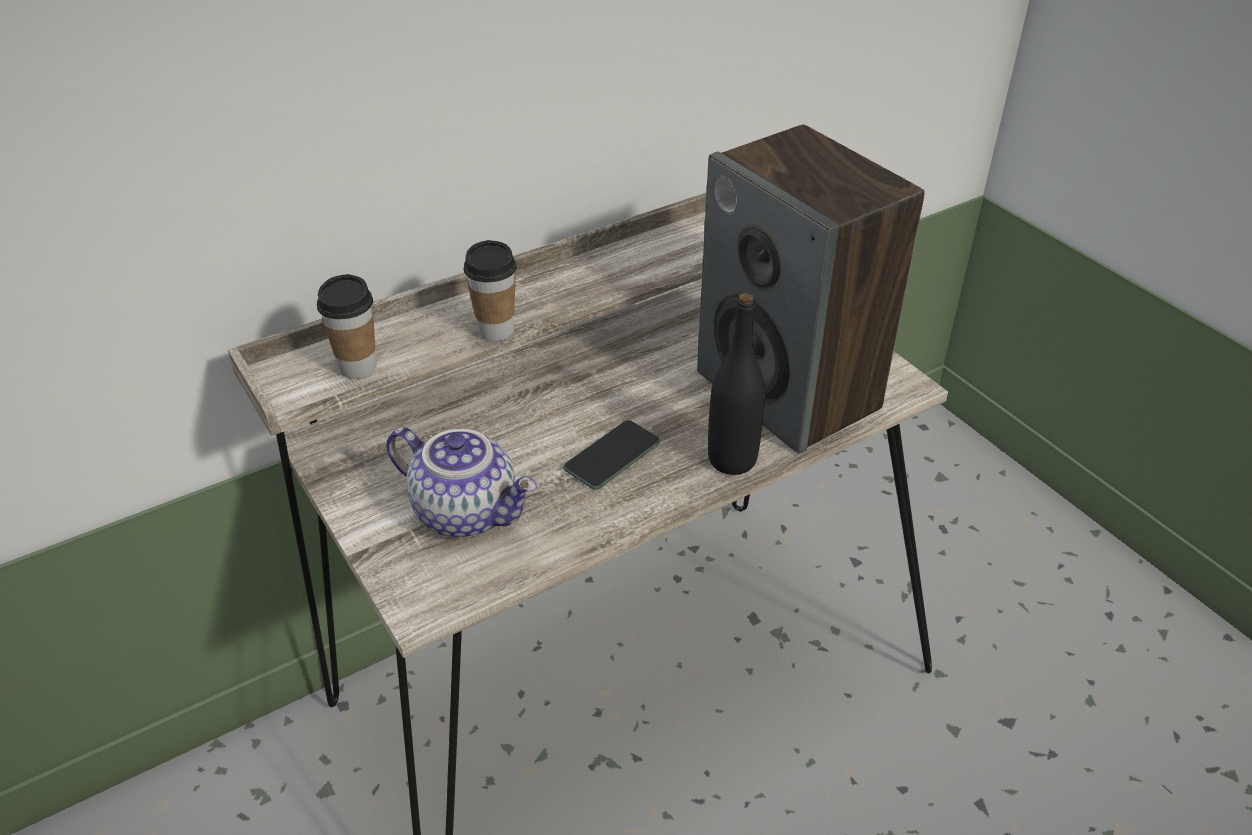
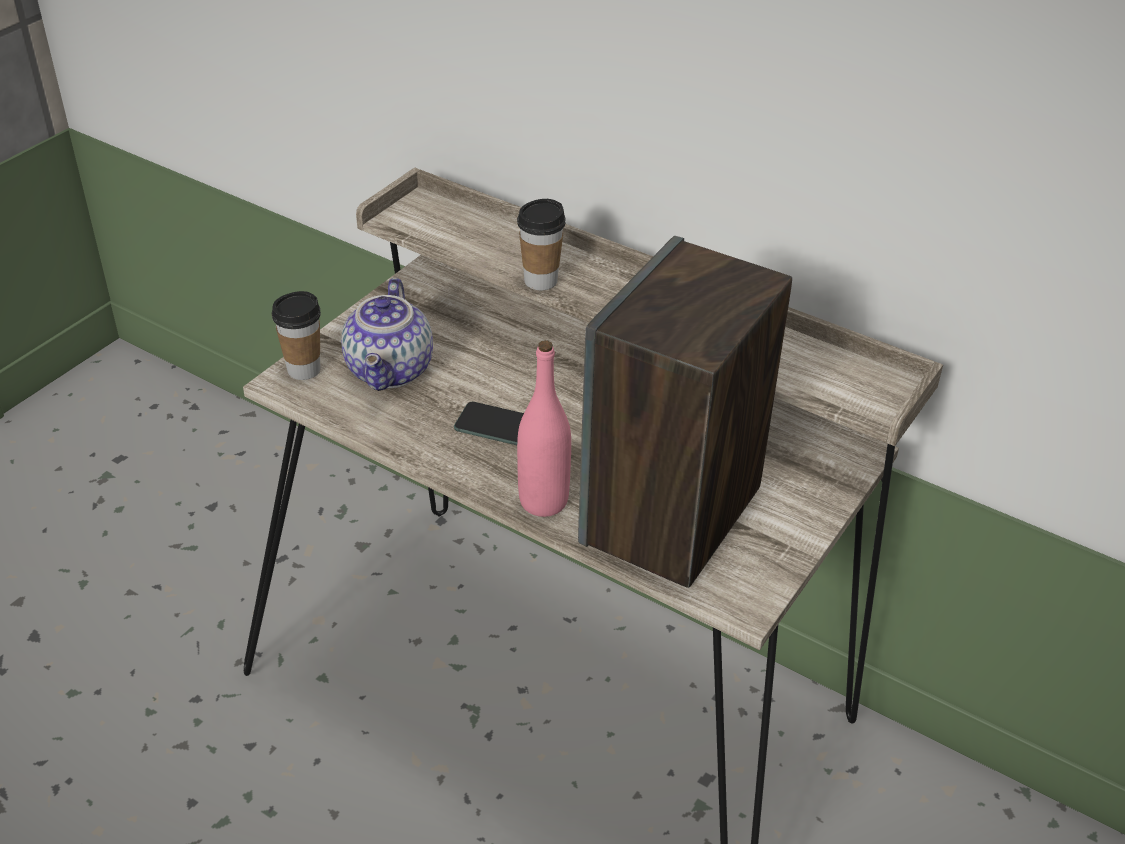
camera: 65 degrees right, 0 degrees up
cup [317,274,377,379] -> cup moved to [272,291,321,380]
black bottle [708,293,765,475] -> pink bottle [517,340,571,517]

